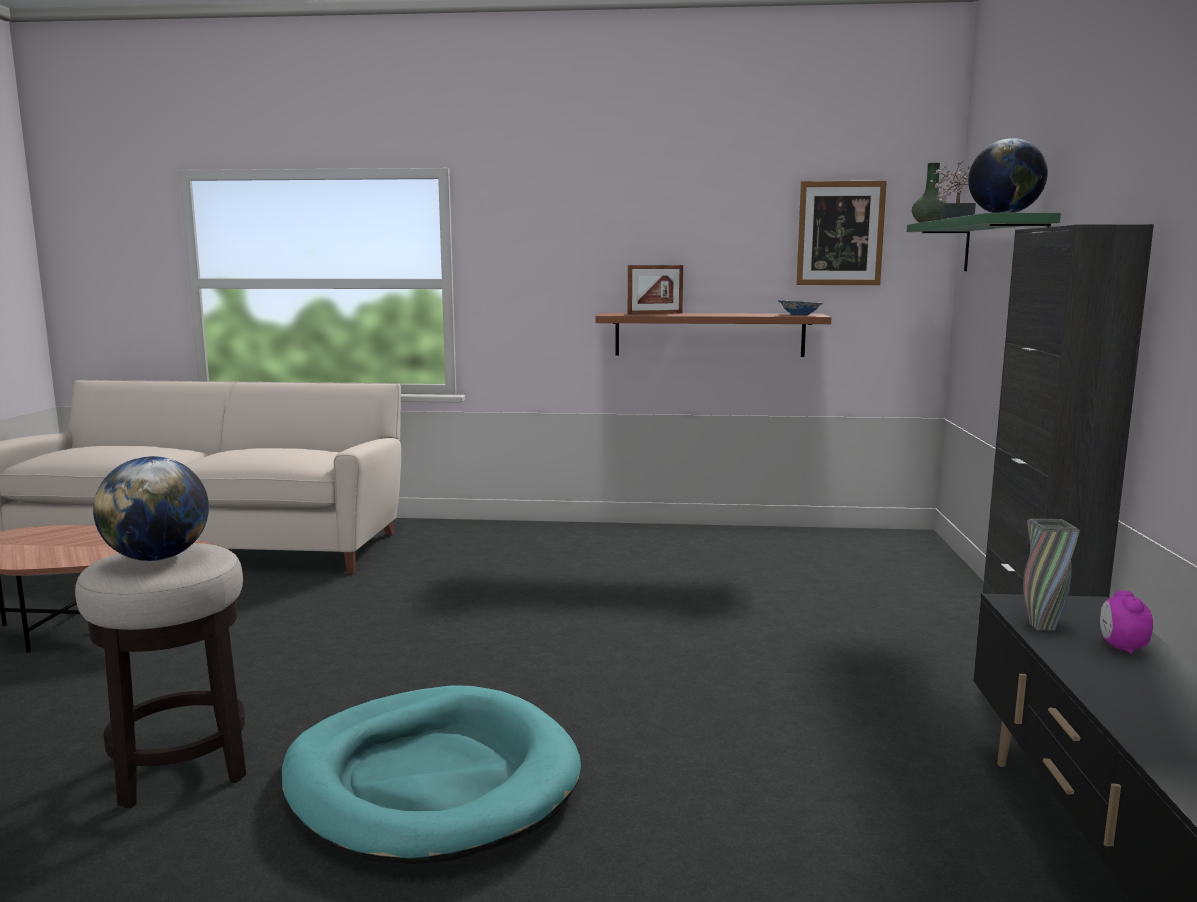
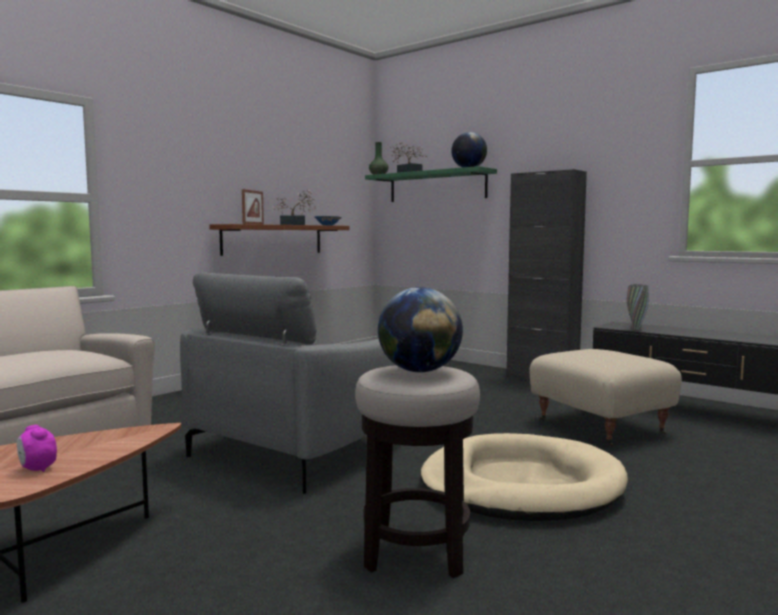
camera: 55 degrees left, 5 degrees down
turquoise dog bed [281,685,581,864] -> beige dog bed [420,433,628,521]
picture [796,181,887,285] -> none
alarm clock [1100,591,1153,655] -> alarm clock moved to [17,425,57,472]
none -> grey armchair [180,272,396,494]
none -> potted plant [272,190,316,225]
none -> beige ottoman [529,349,682,447]

